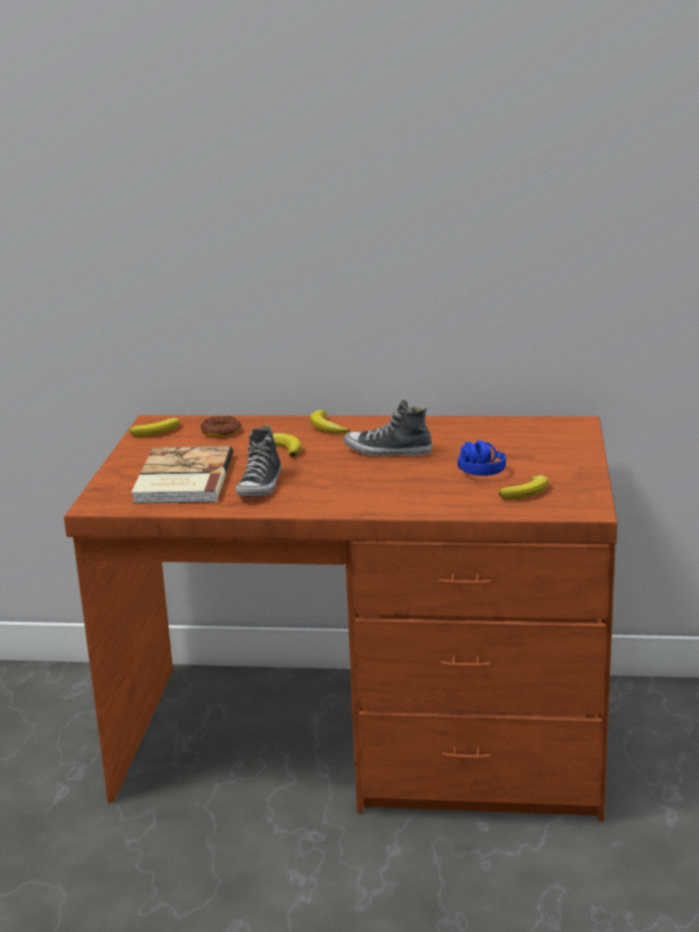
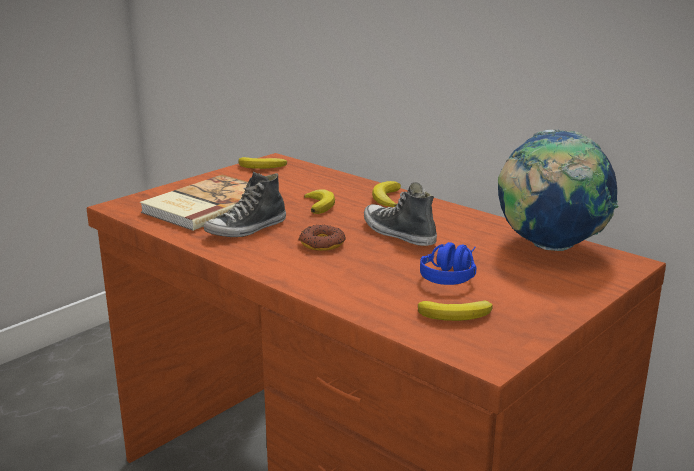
camera: 35 degrees right, 0 degrees up
donut [201,416,241,437] -> donut moved to [298,225,346,251]
none -> globe [498,129,618,251]

